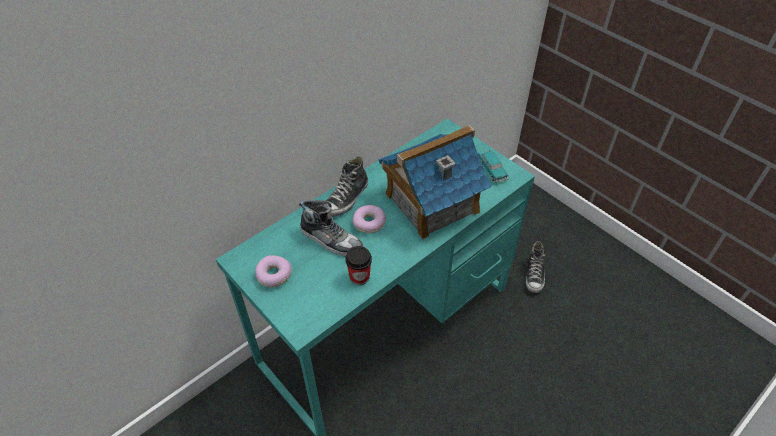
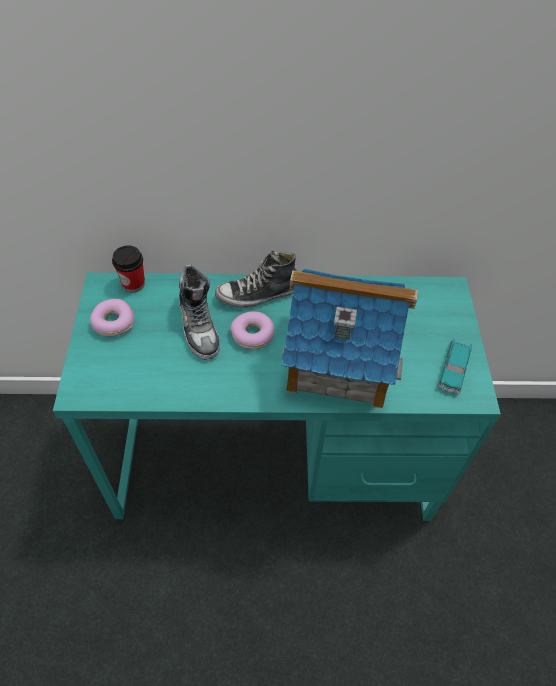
camera: 40 degrees right, 5 degrees up
cup [345,246,372,285] -> cup moved to [112,245,145,293]
shoe [526,241,545,293] -> none

